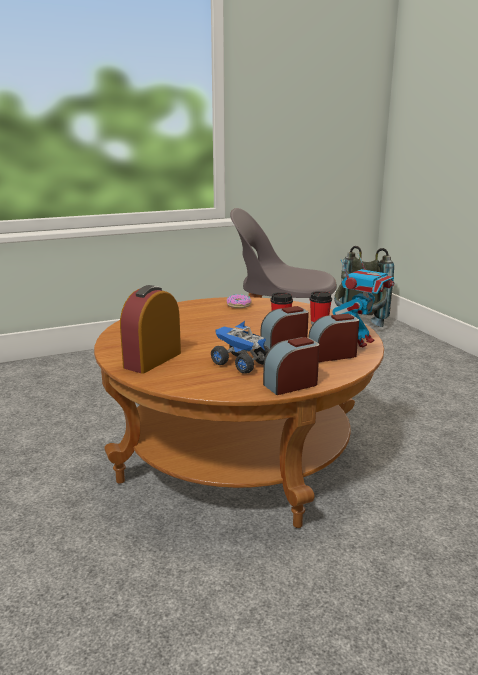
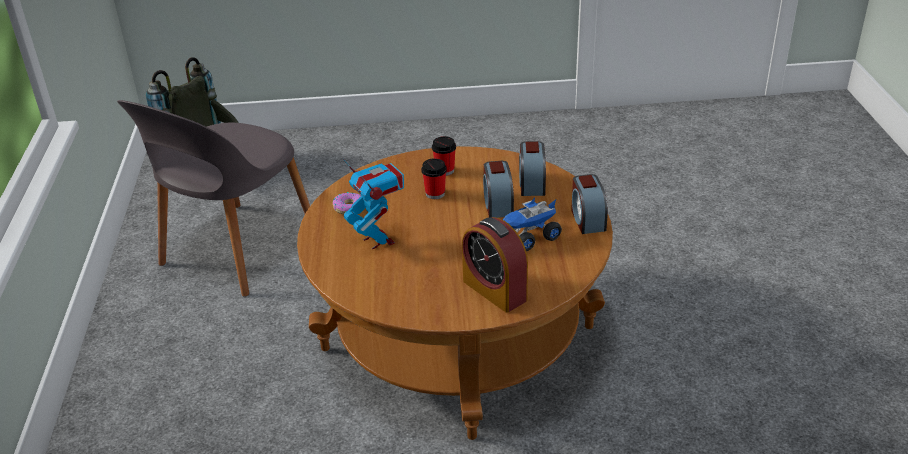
camera: 70 degrees left, 15 degrees up
toy robot [333,253,394,347] -> toy robot moved to [343,159,404,249]

